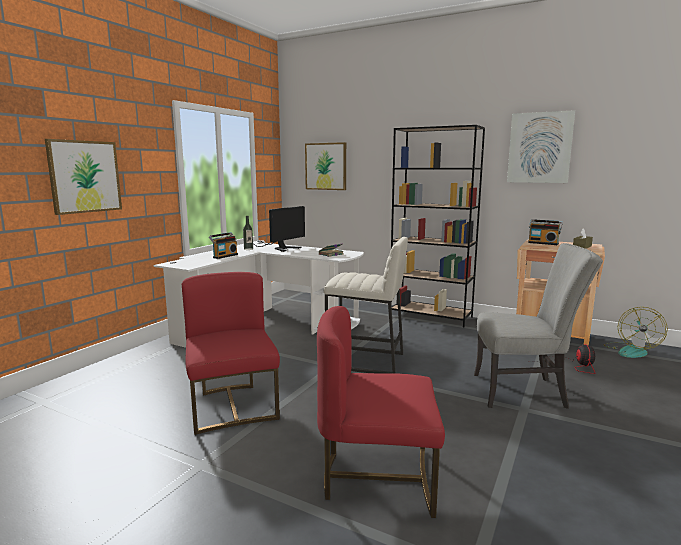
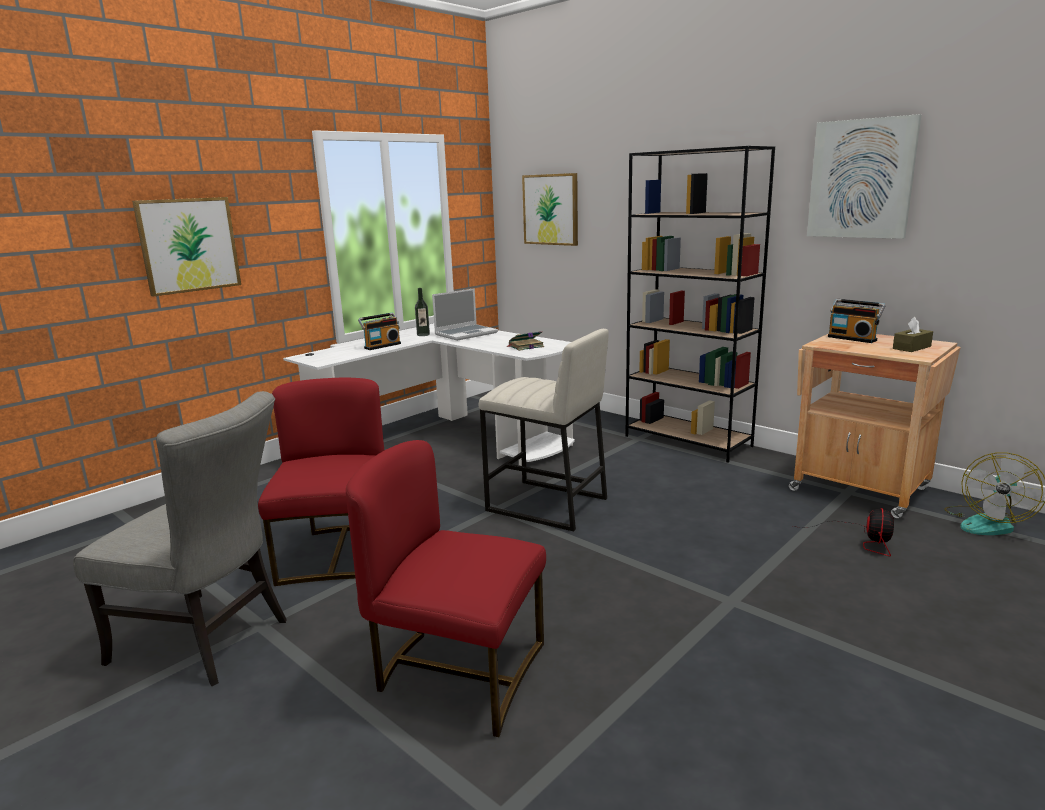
camera: 15 degrees right, 5 degrees up
monitor [253,206,305,252] -> laptop [432,288,498,341]
grey chair [474,243,603,409] -> grey chair moved to [73,391,287,687]

